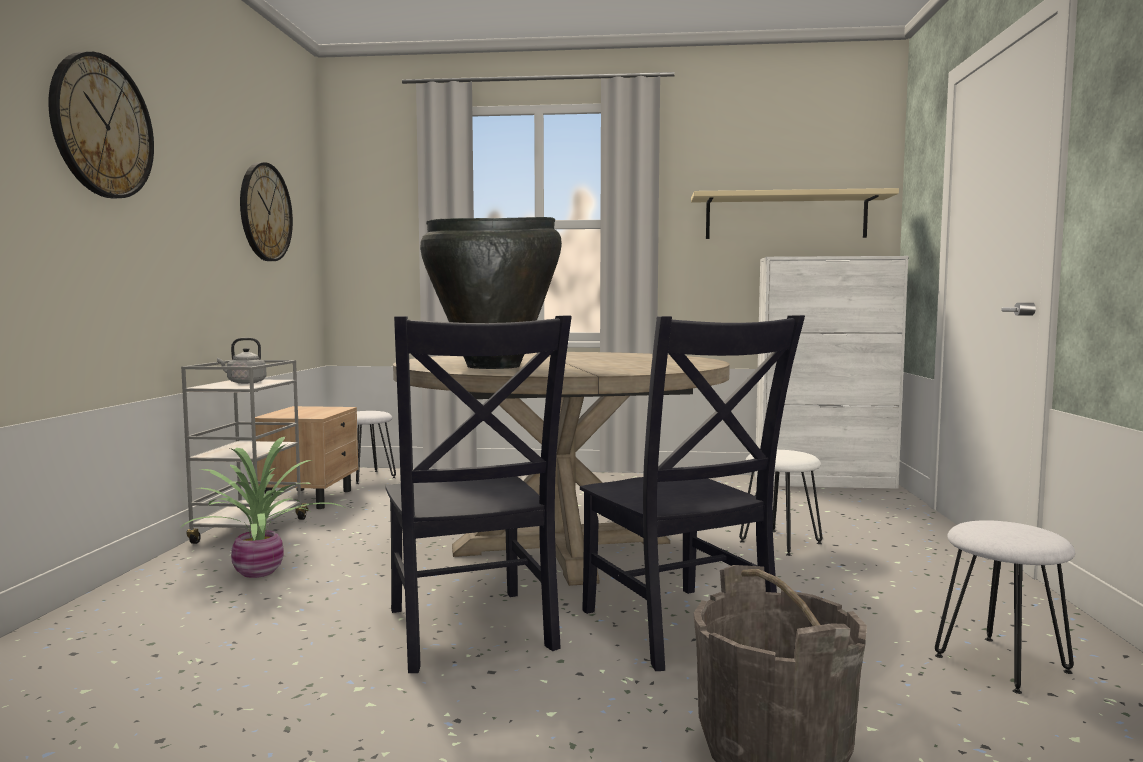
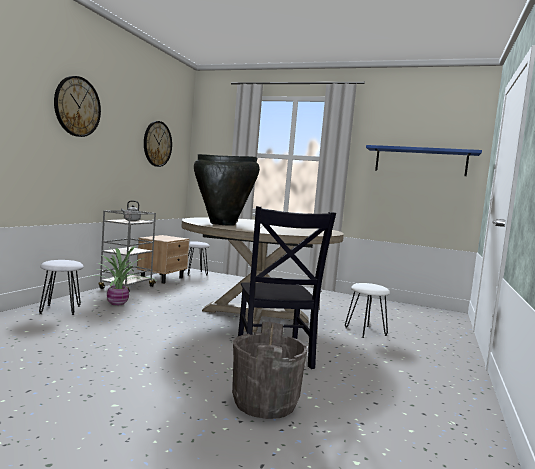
camera: 15 degrees right, 0 degrees up
black chair [385,316,572,673] -> none
beige shelf [691,188,899,239] -> blue shelf [366,145,482,176]
white cabinet [755,256,908,489] -> none
white stool [935,520,1075,694] -> white stool moved to [39,260,84,315]

